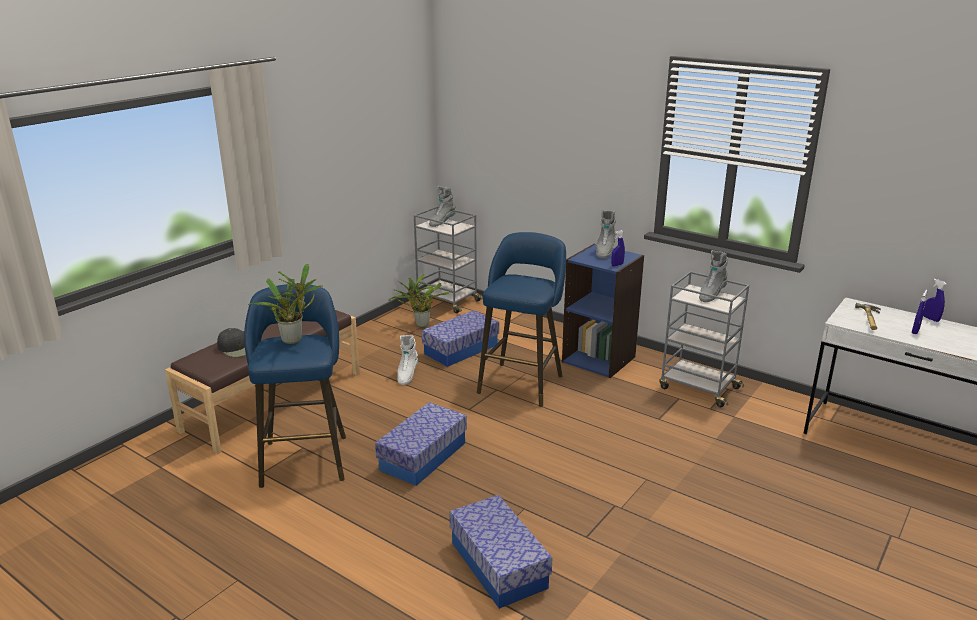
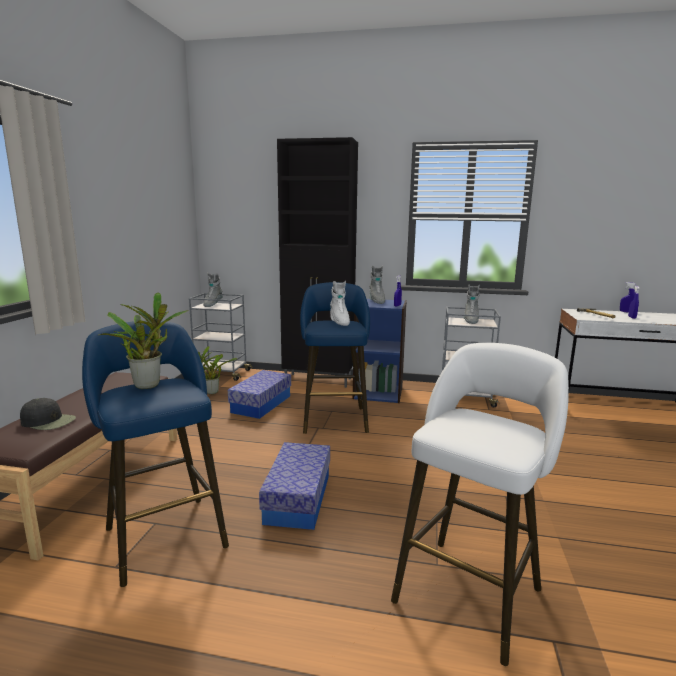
camera: 25 degrees left, 10 degrees down
white boot [397,335,418,385] -> white boot moved to [330,281,350,326]
storage box [449,495,552,609] -> white stool [391,343,569,666]
none -> black cabinet [277,137,358,388]

